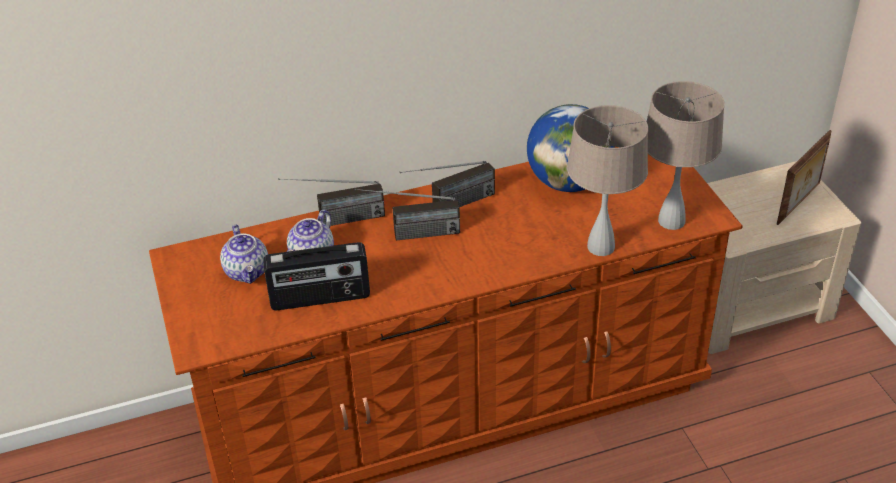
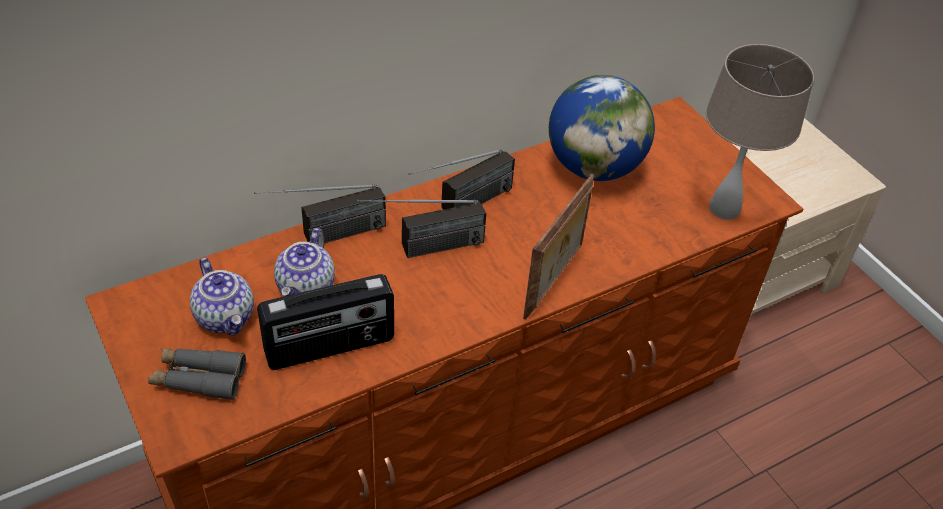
camera: 15 degrees left, 5 degrees up
beige table lamp [567,105,648,256] -> none
picture frame [776,130,831,225] -> picture frame moved to [523,174,594,320]
none -> grey binoculars [148,348,246,400]

